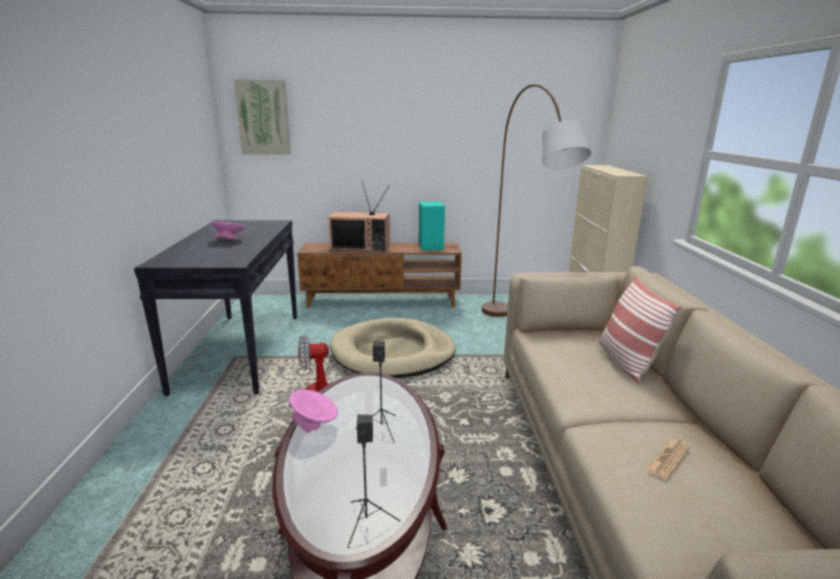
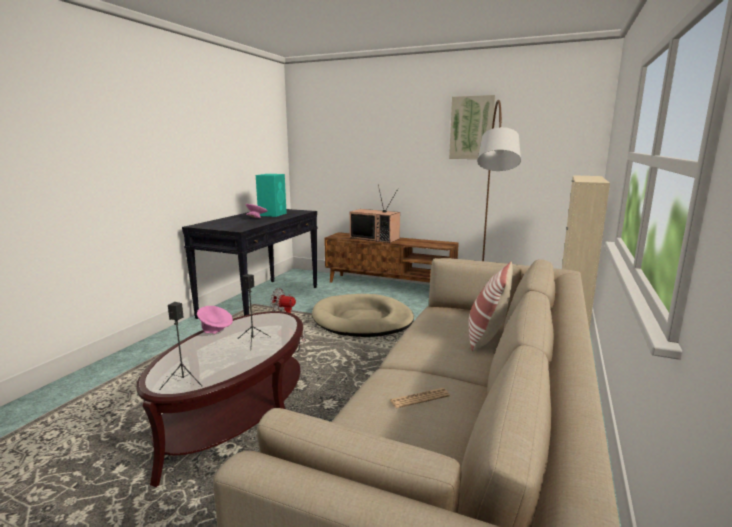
camera: 25 degrees right, 5 degrees down
picture [234,79,291,155] -> picture moved to [449,95,496,159]
turquoise speaker [419,201,445,251] -> turquoise speaker moved to [256,174,287,217]

